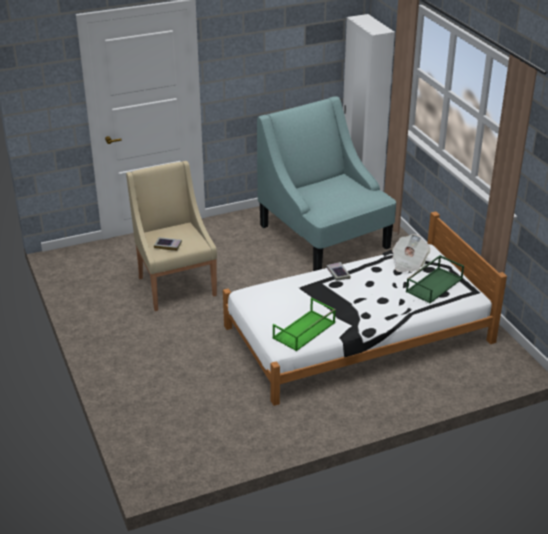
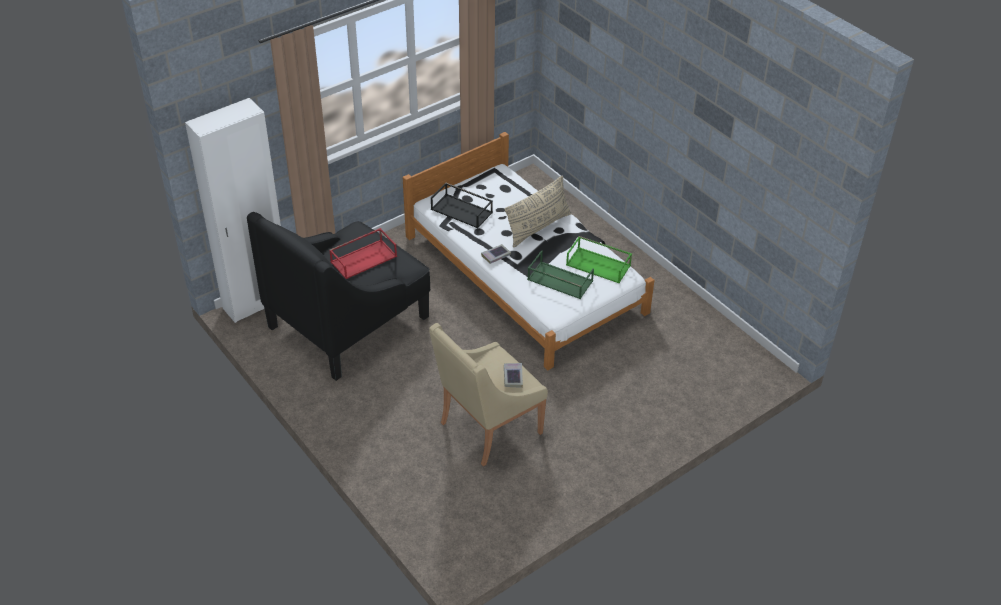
camera: 105 degrees left, 10 degrees up
turquoise armchair [257,96,396,271] -> black armchair [247,212,430,381]
newspaper [392,234,430,272] -> black tray [431,183,493,228]
green tray [406,255,464,303] -> green tray moved to [527,250,594,299]
none -> red tray [329,228,397,279]
none -> beige pillow [504,175,571,247]

